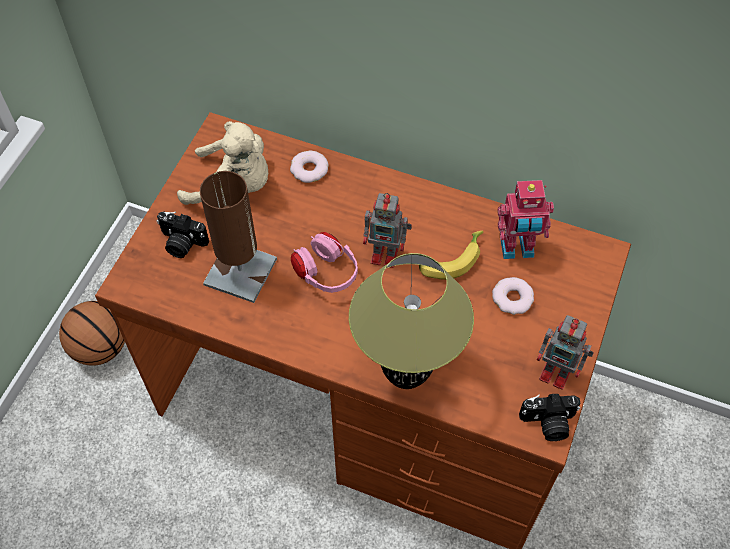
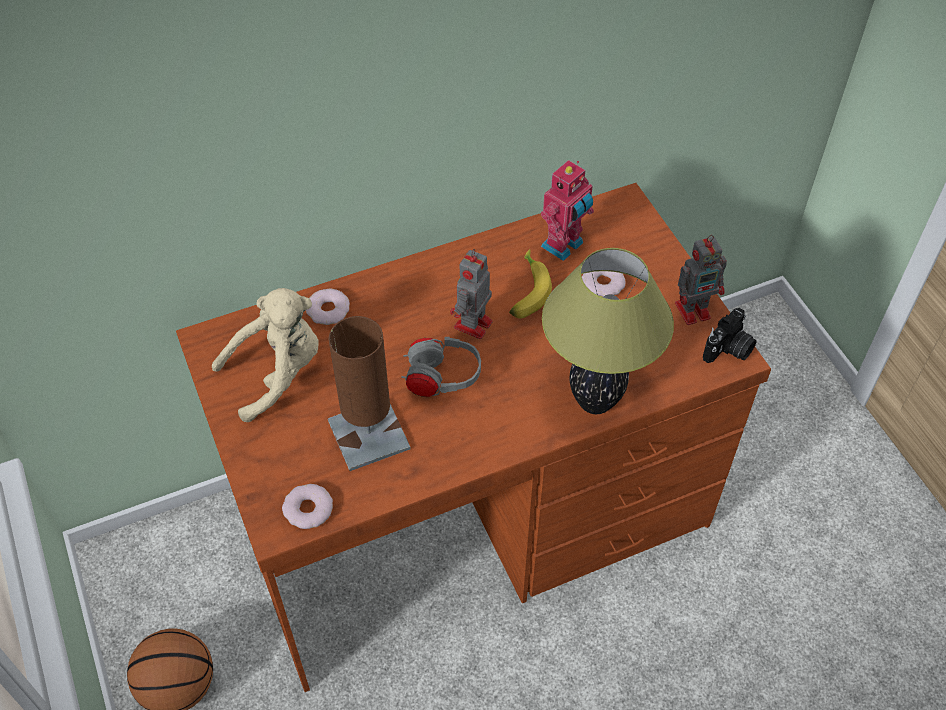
camera: 45 degrees left, 5 degrees down
camera [157,212,209,258] -> none
pink headphones [291,232,358,293] -> grey headphones [401,337,481,397]
toy robot [363,193,412,268] -> toy robot turned 150 degrees clockwise [450,249,493,339]
none -> donut [282,484,333,529]

